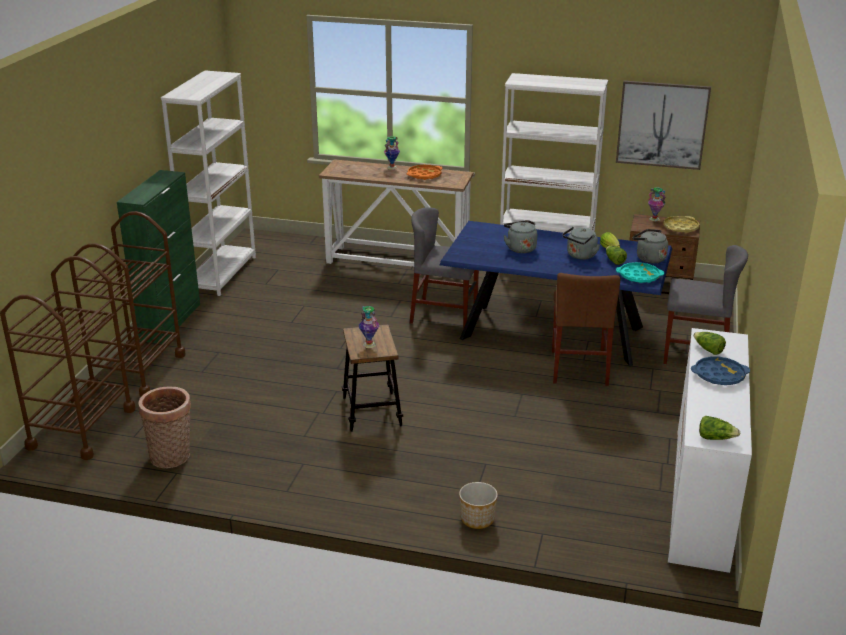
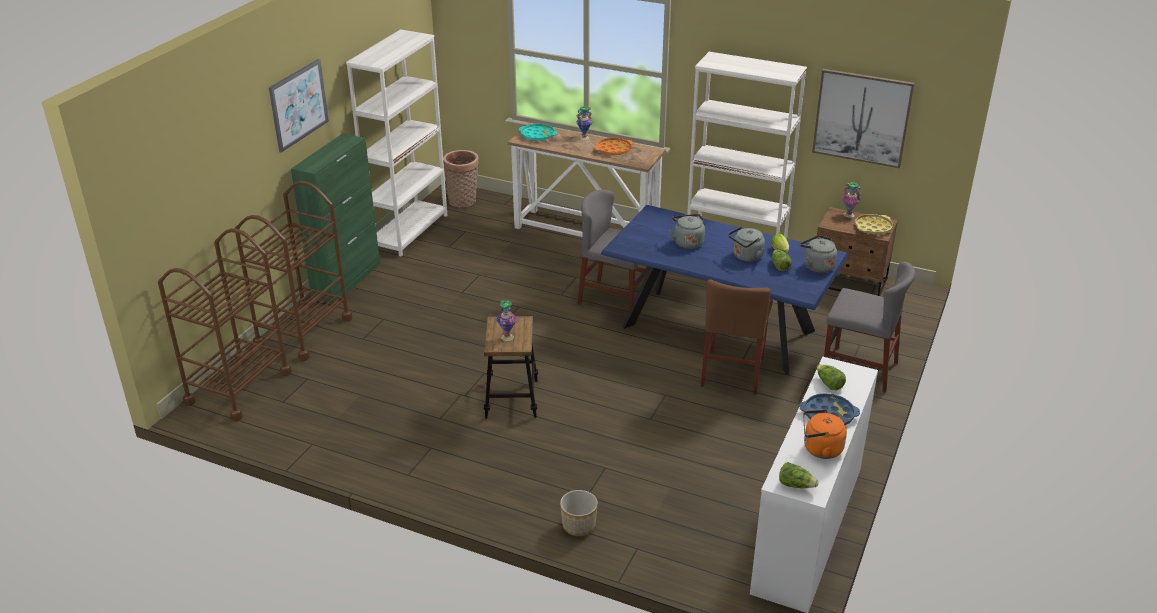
camera: 10 degrees right, 5 degrees up
basket [138,386,191,468] -> basket moved to [443,150,479,207]
turquoise tray [616,262,664,283] -> turquoise tray moved to [519,124,557,141]
none -> picture [269,59,329,153]
none -> orange kettle [803,409,847,459]

